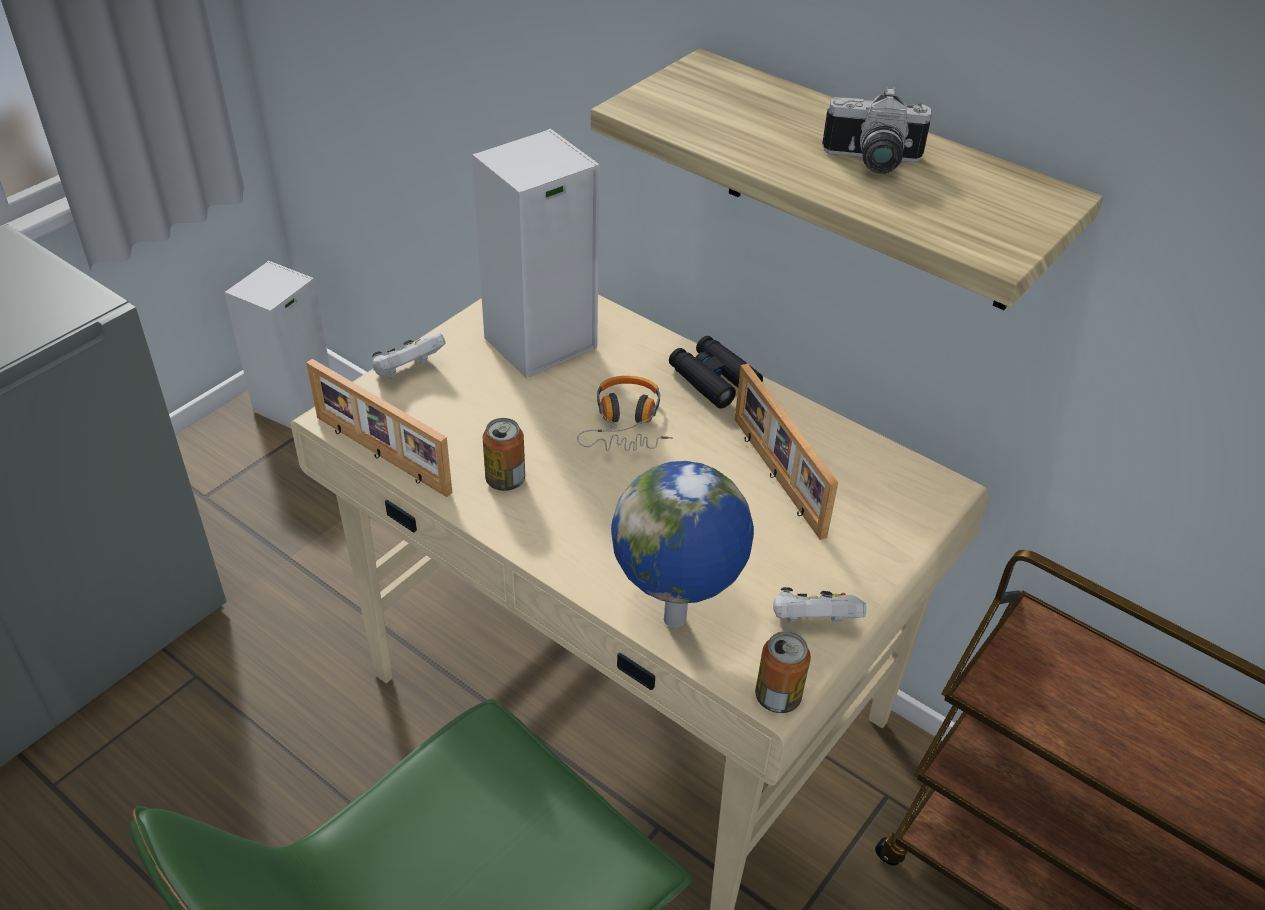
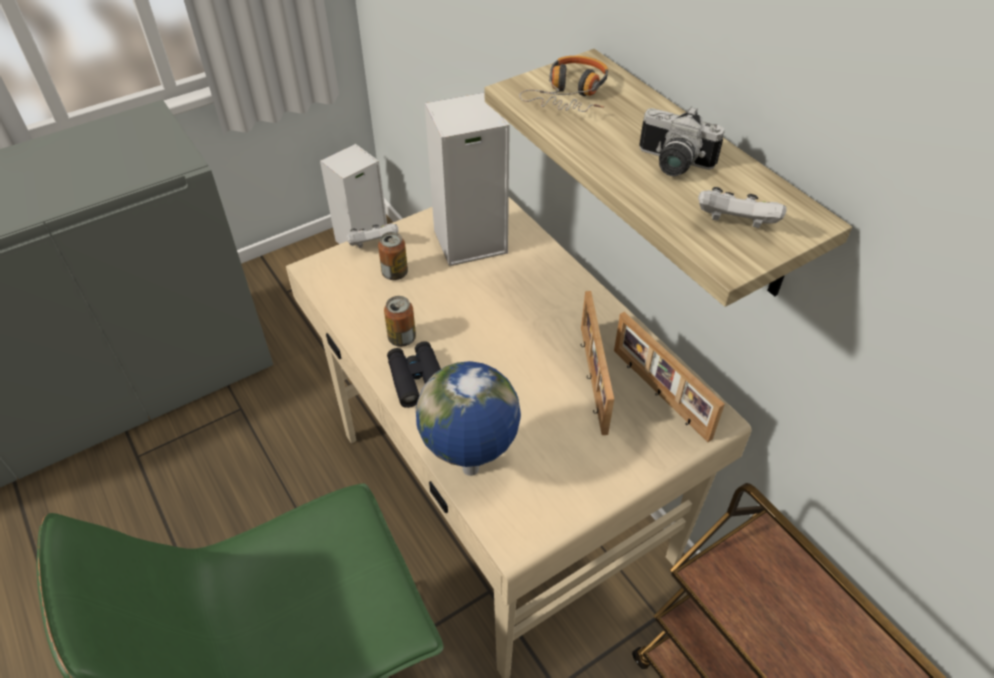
camera: 20 degrees right, 5 degrees up
picture frame [306,359,452,497] -> picture frame moved to [614,312,725,442]
headphones [577,376,673,451] -> headphones moved to [519,56,608,112]
black binoculars [669,336,763,408] -> black binoculars moved to [387,341,441,408]
can [755,631,811,713] -> can moved to [378,232,408,280]
white game controller [773,587,866,622] -> white game controller moved to [698,187,786,228]

